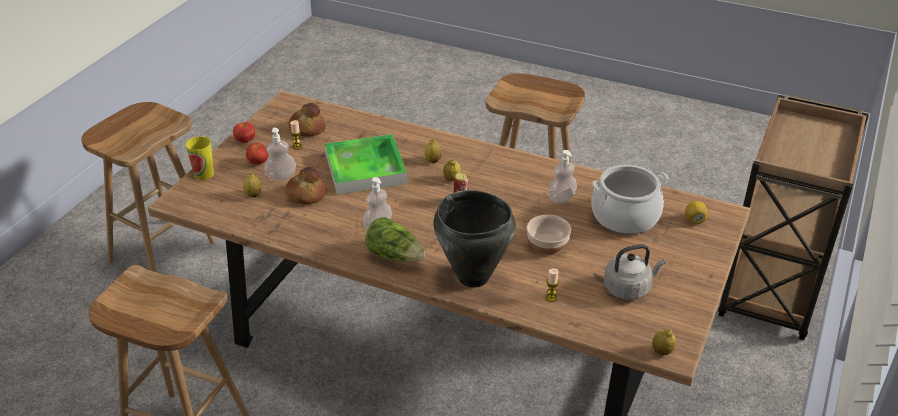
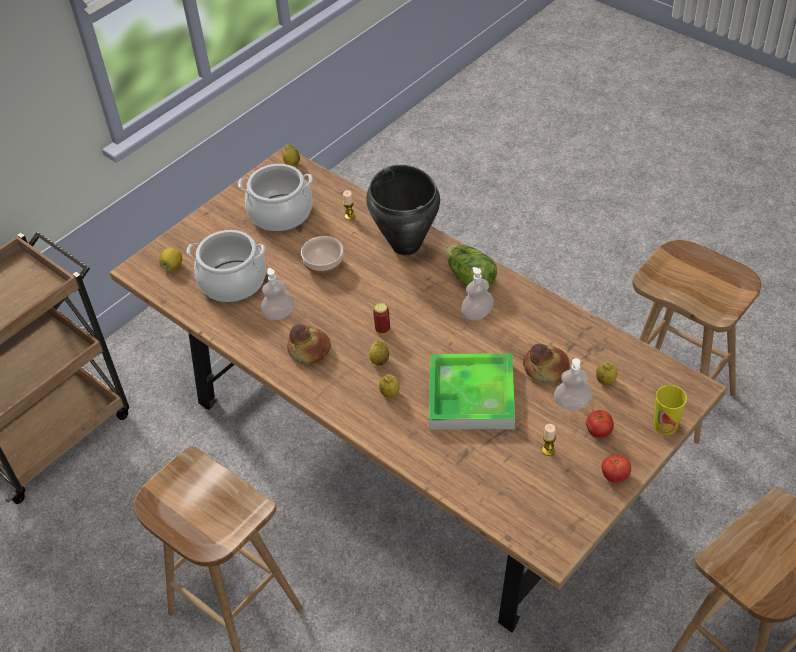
camera: 160 degrees left, 10 degrees up
bread [288,103,326,137] -> bread moved to [287,324,331,365]
grey kettle [604,244,666,300] -> cooking pot [238,164,313,232]

